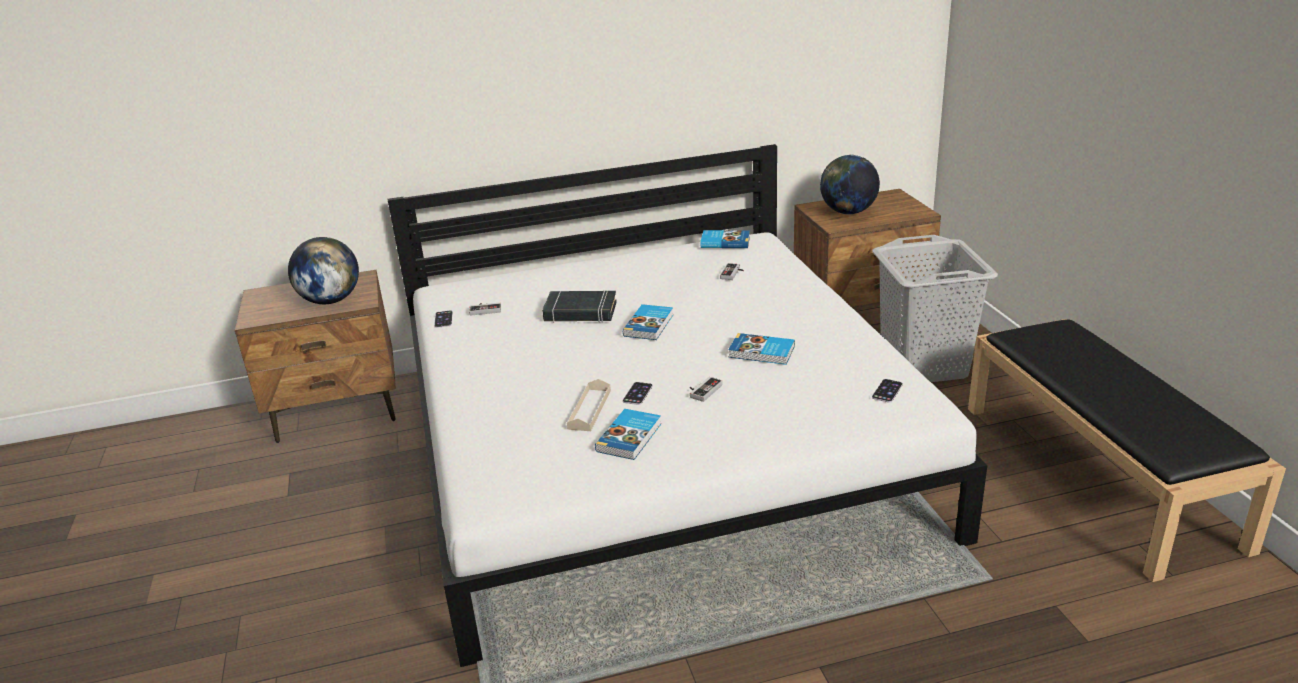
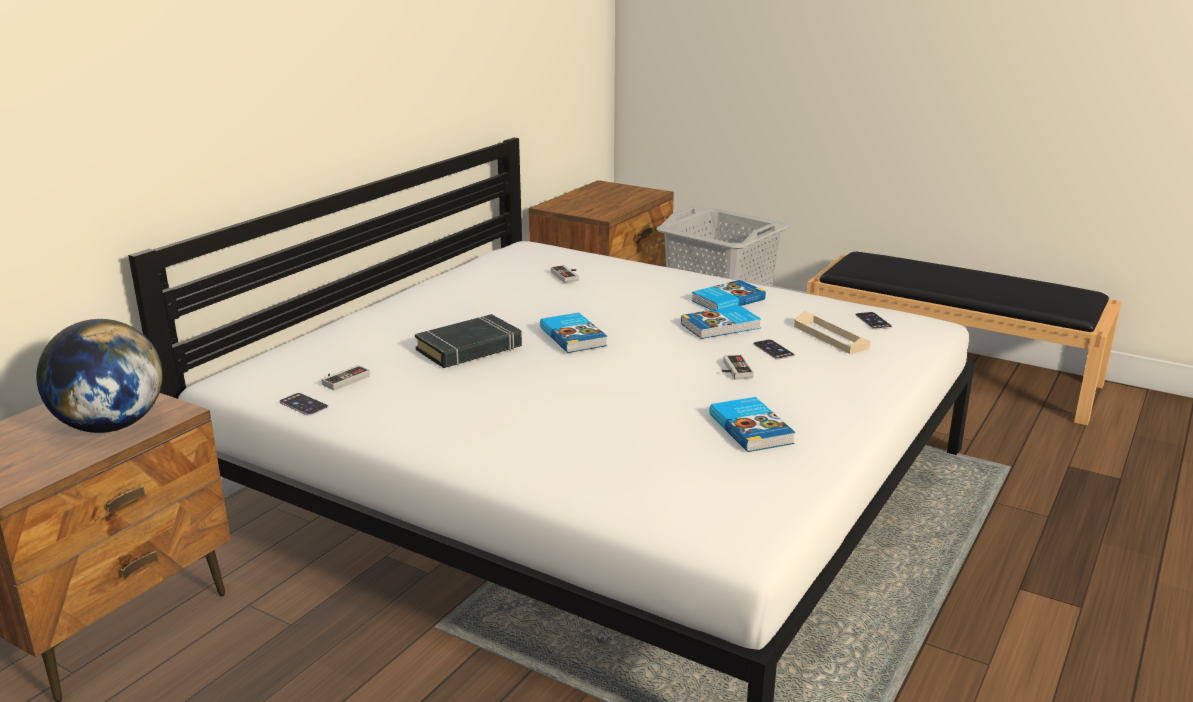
camera: 45 degrees left, 5 degrees down
beige tray [567,379,611,431] -> beige tray moved to [794,311,870,354]
phone [623,382,653,405] -> phone moved to [753,339,795,360]
book [700,230,750,248] -> book moved to [691,280,766,310]
globe [820,155,880,215] -> none

